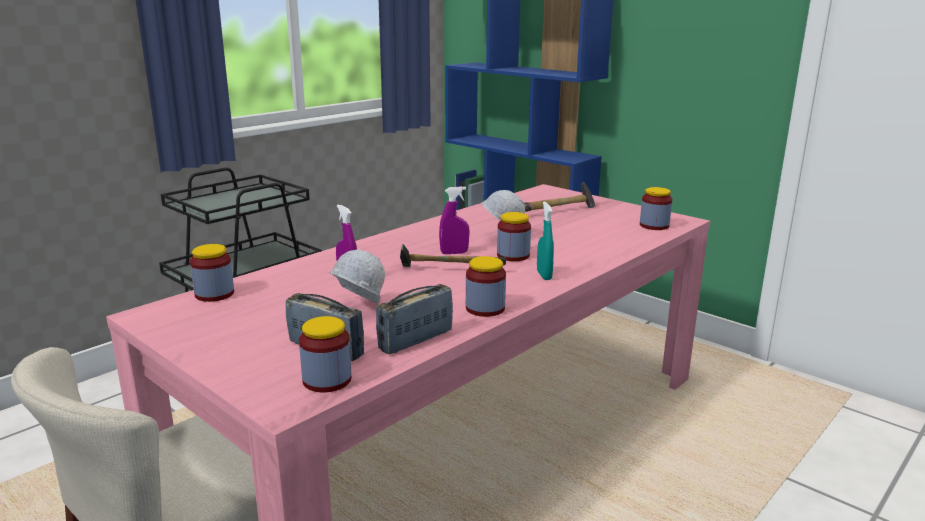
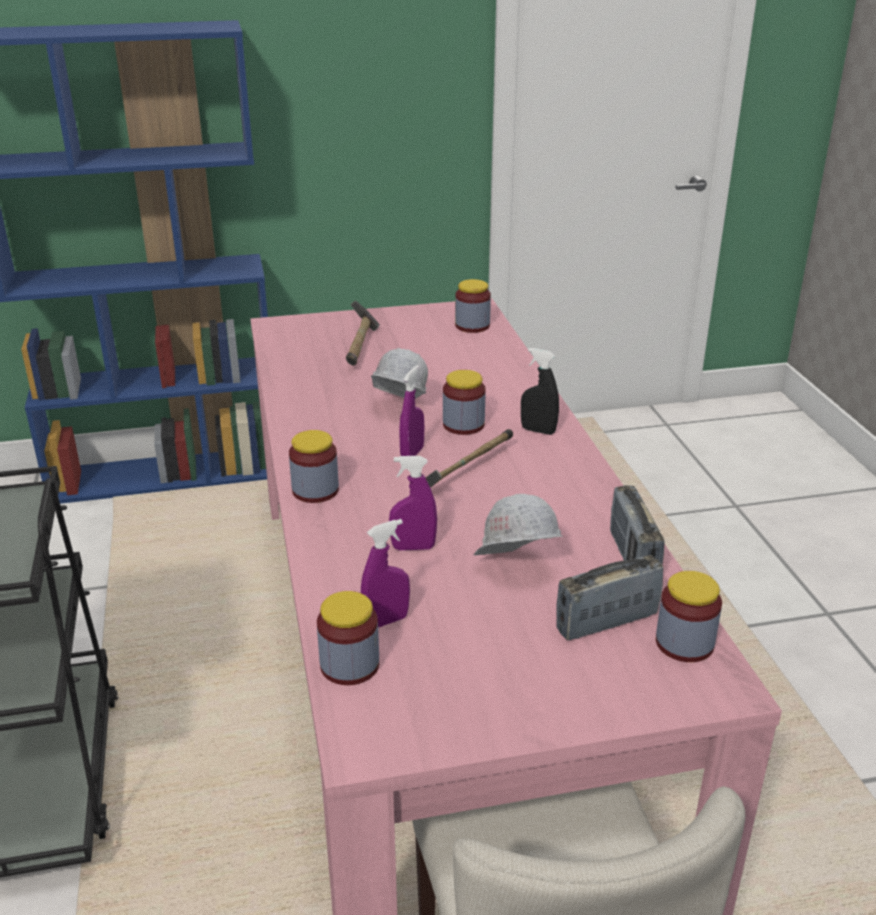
camera: 55 degrees left, 10 degrees up
jar [466,256,506,317] -> jar moved to [289,430,339,503]
turquoise spray bottle [537,202,554,280] -> black spray bottle [521,348,559,435]
none -> purple spray bottle [361,519,410,628]

